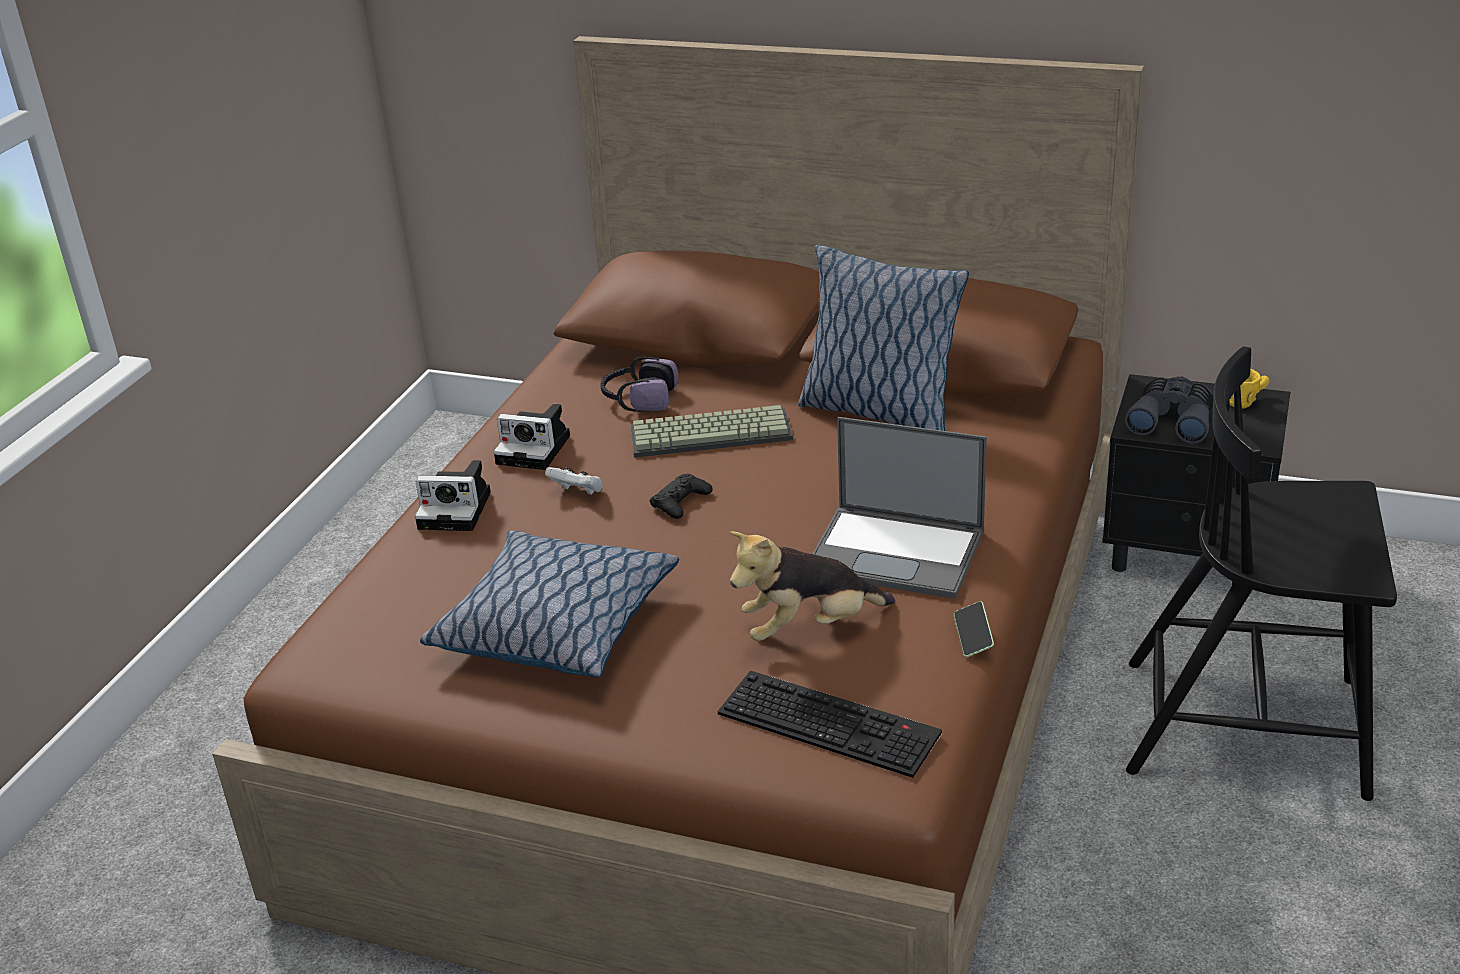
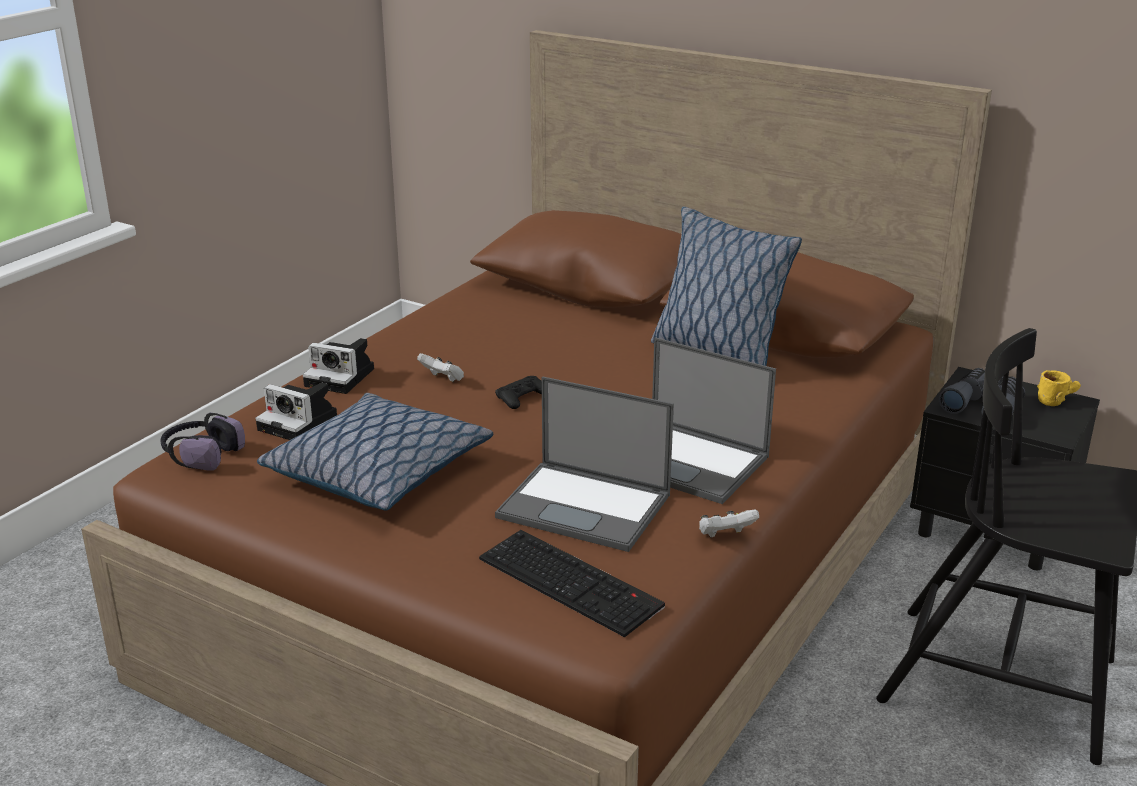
camera: 10 degrees right, 5 degrees down
camera [493,404,570,470] -> camera moved to [256,383,337,440]
headphones [600,357,678,412] -> headphones moved to [161,413,245,471]
keyboard [630,405,793,458] -> none
plush toy [730,531,895,641] -> laptop [495,376,674,552]
phone [954,601,994,657] -> white game controller [699,510,759,537]

